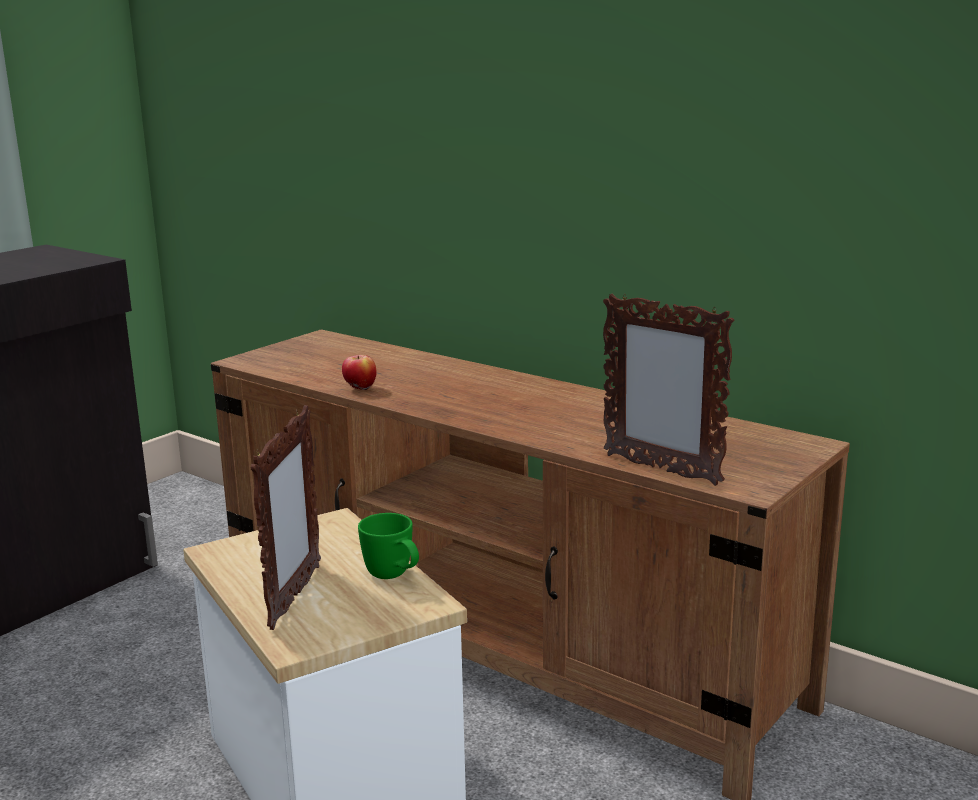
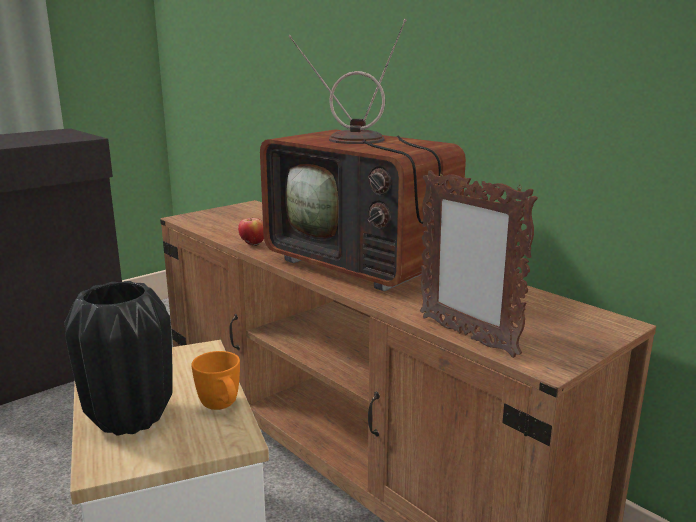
camera: 10 degrees right, 0 degrees up
picture frame [251,405,321,630] -> black vase [64,281,173,435]
green mug [358,513,419,579] -> orange mug [191,351,240,410]
none -> television [260,19,466,291]

